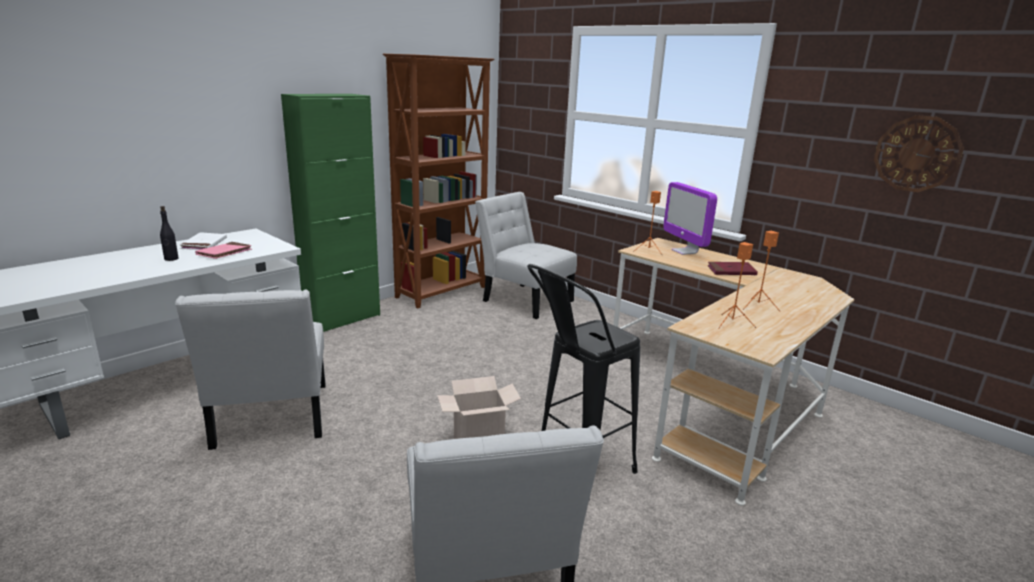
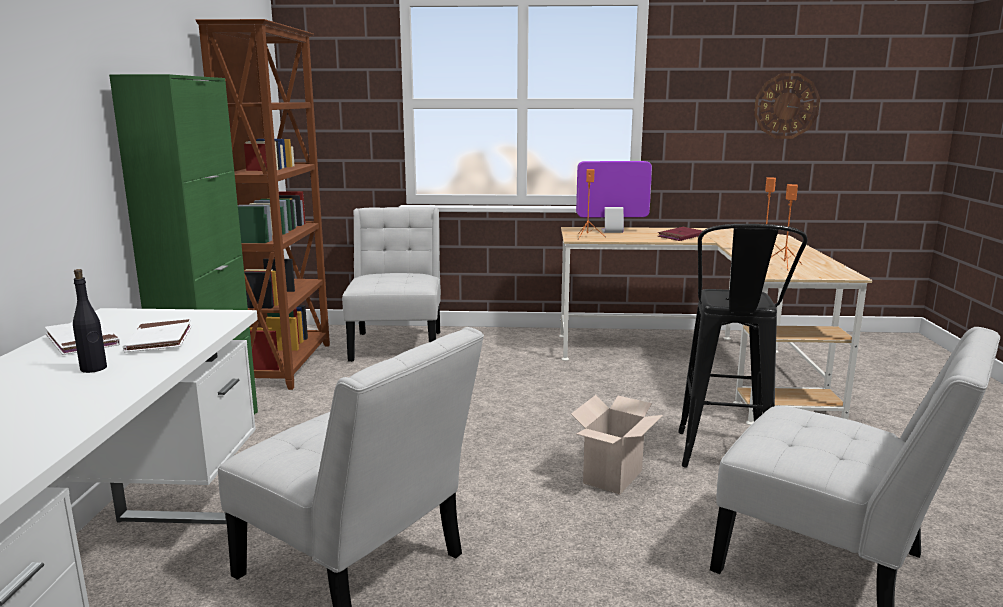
camera: 40 degrees left, 5 degrees down
pink book [195,242,252,259] -> white book [123,319,192,353]
white chair [475,192,577,319] -> white chair turned 90 degrees clockwise [342,207,441,362]
monitor [663,182,717,255] -> monitor turned 150 degrees clockwise [576,161,652,233]

